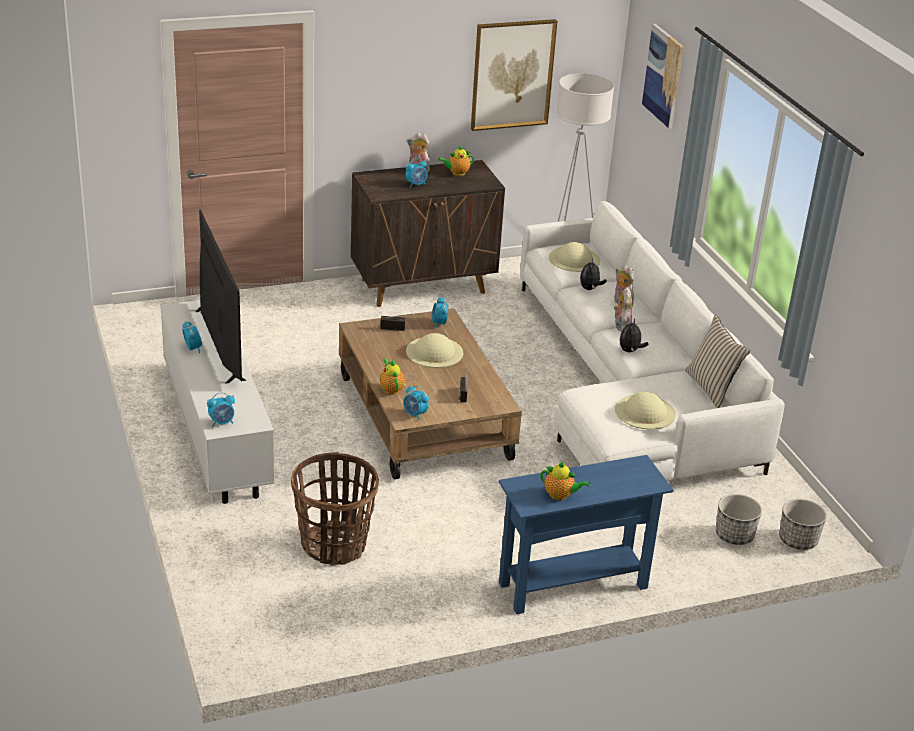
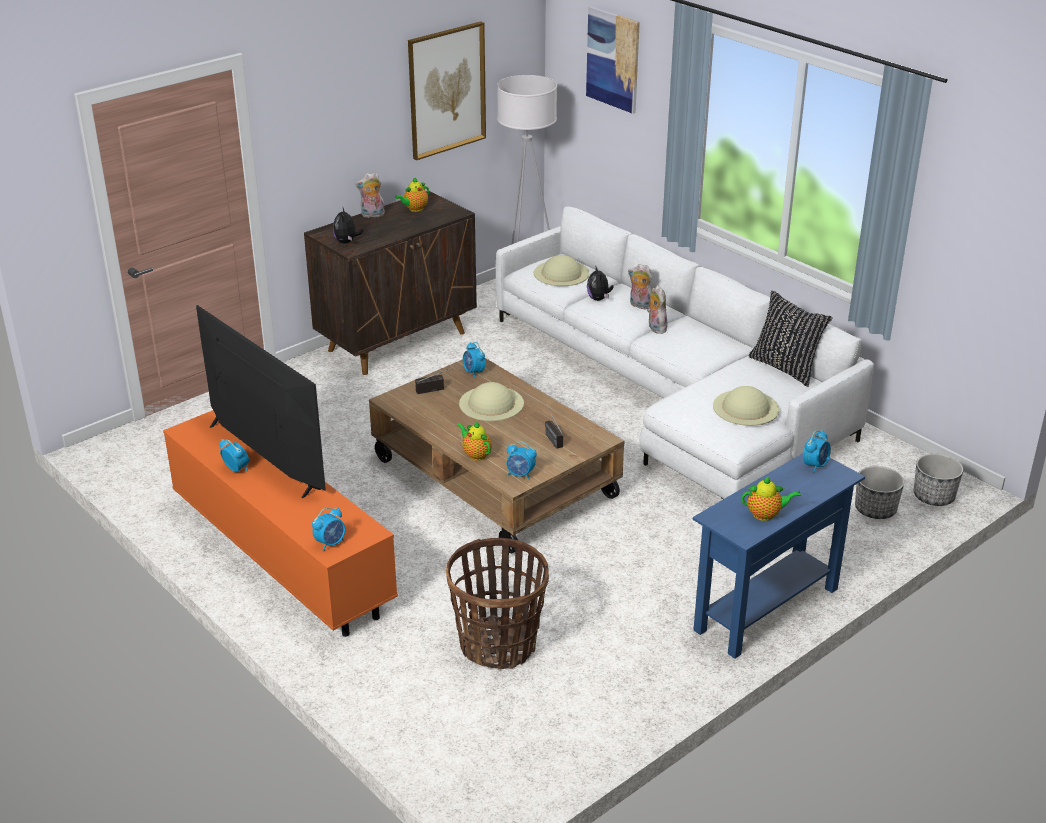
camera: 20 degrees left, 0 degrees up
white tv stand [160,300,275,504] -> orange tv stand [163,410,398,637]
alarm clock [405,158,427,188] -> alarm clock moved to [803,430,831,473]
plush toy [620,319,648,352] -> plush toy moved to [333,206,363,243]
beige pillow [685,315,750,408] -> black pillow [749,290,833,387]

